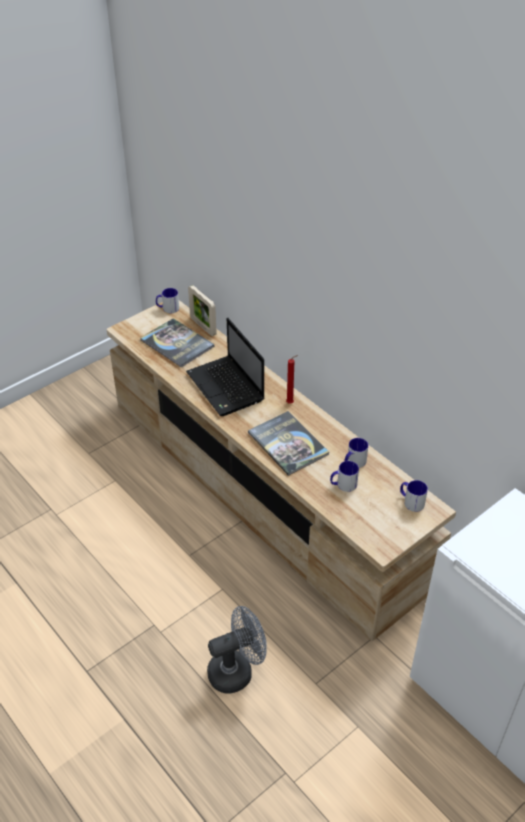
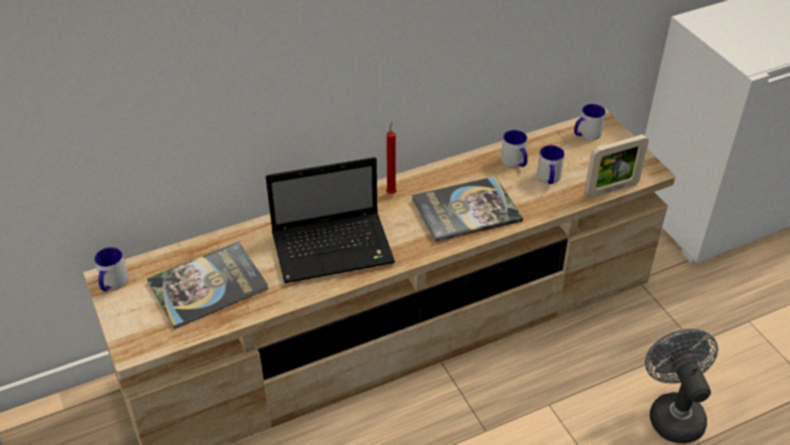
camera: 75 degrees left, 0 degrees up
picture frame [188,285,217,336] -> picture frame moved to [584,134,649,198]

